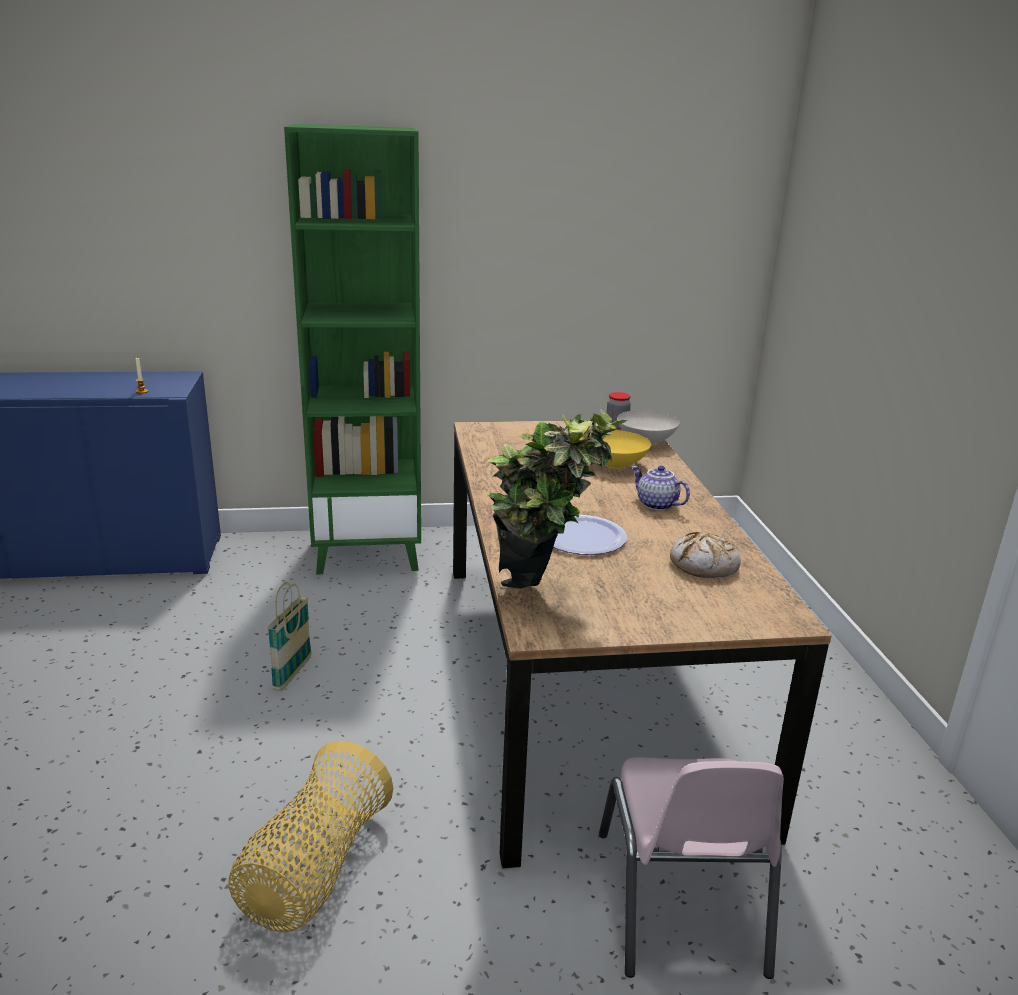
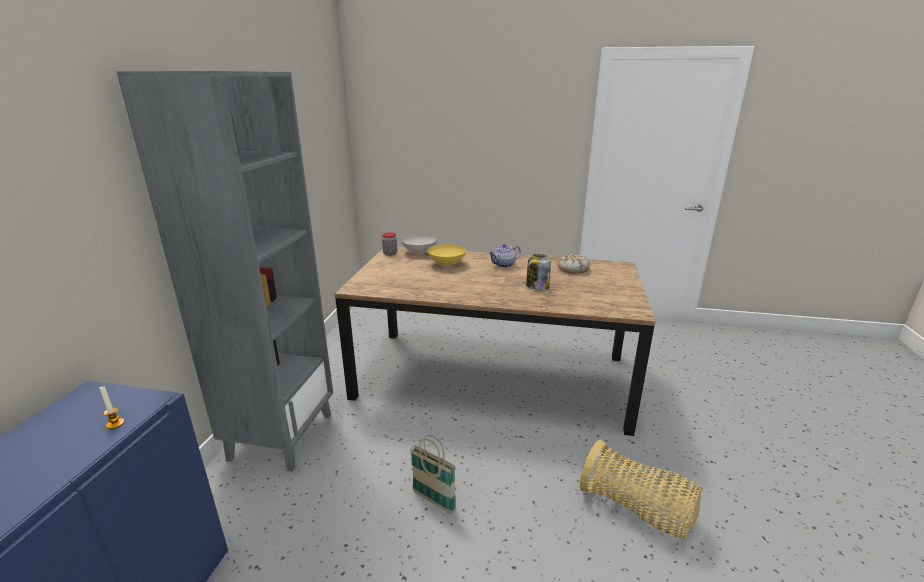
camera: 70 degrees left, 0 degrees up
green bookcase [284,124,421,575] -> grey bookcase [116,71,333,472]
potted plant [486,409,627,589] -> none
plate [553,515,627,555] -> jar [526,254,551,290]
pink chair [599,757,784,979] -> none

